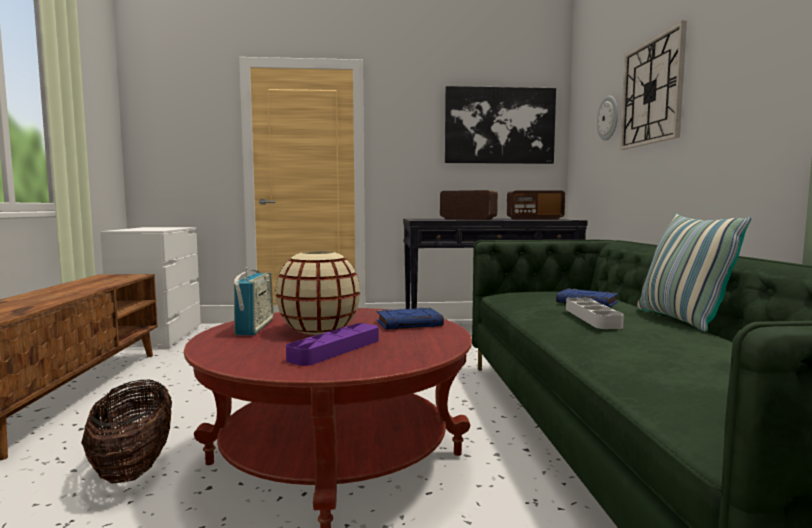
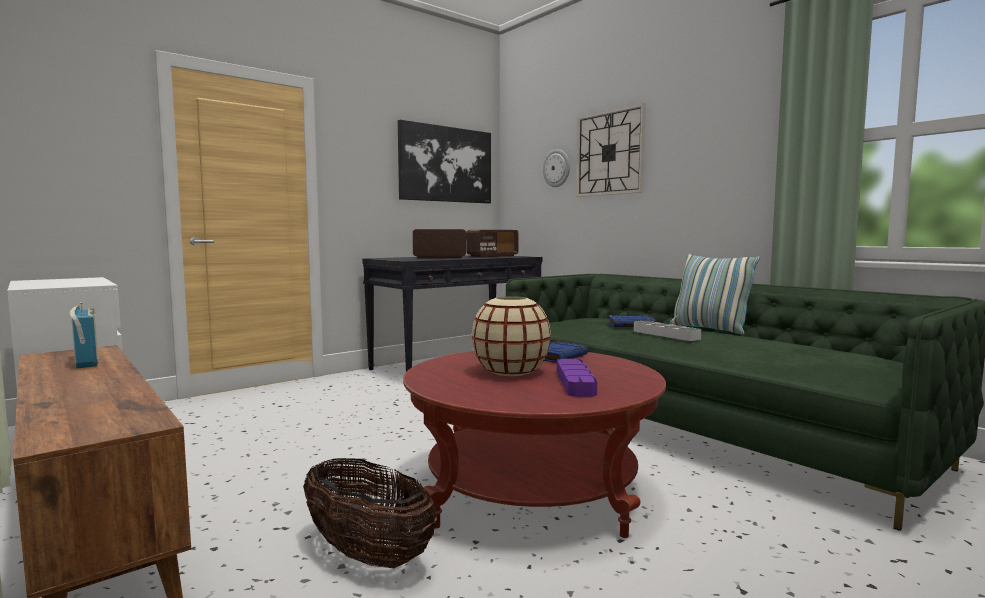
camera: 35 degrees left, 0 degrees up
radio [234,267,274,335] -> radio moved to [70,302,98,369]

